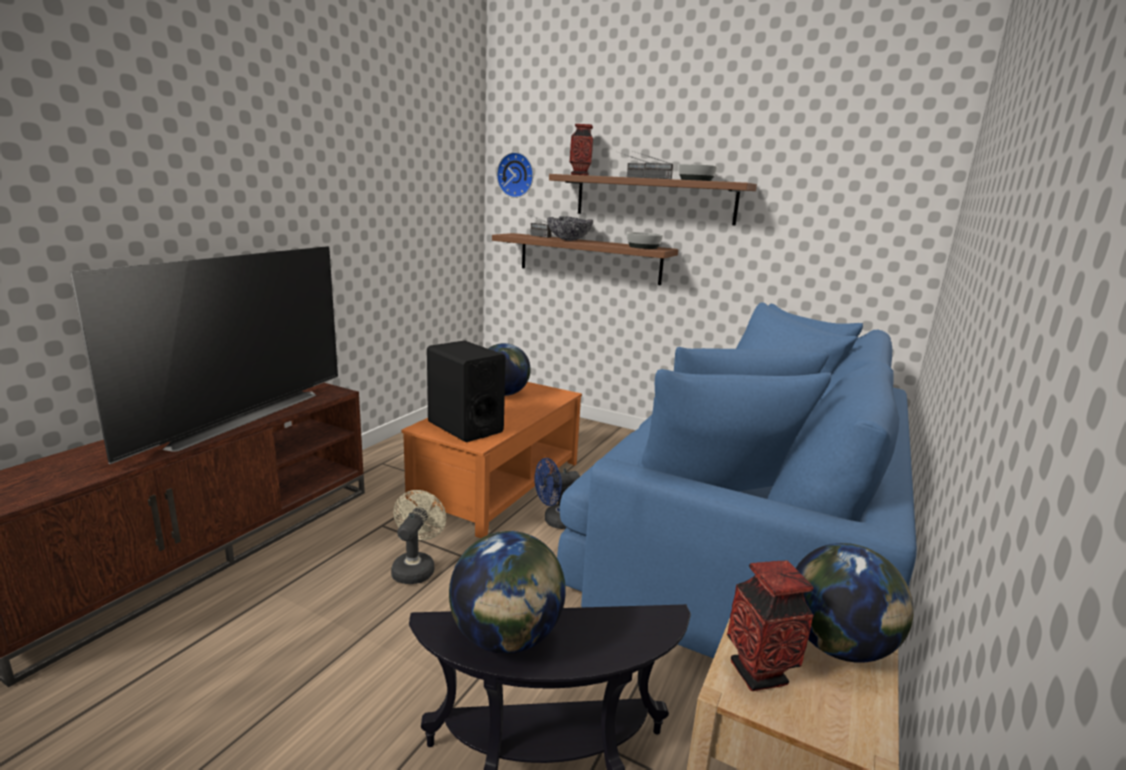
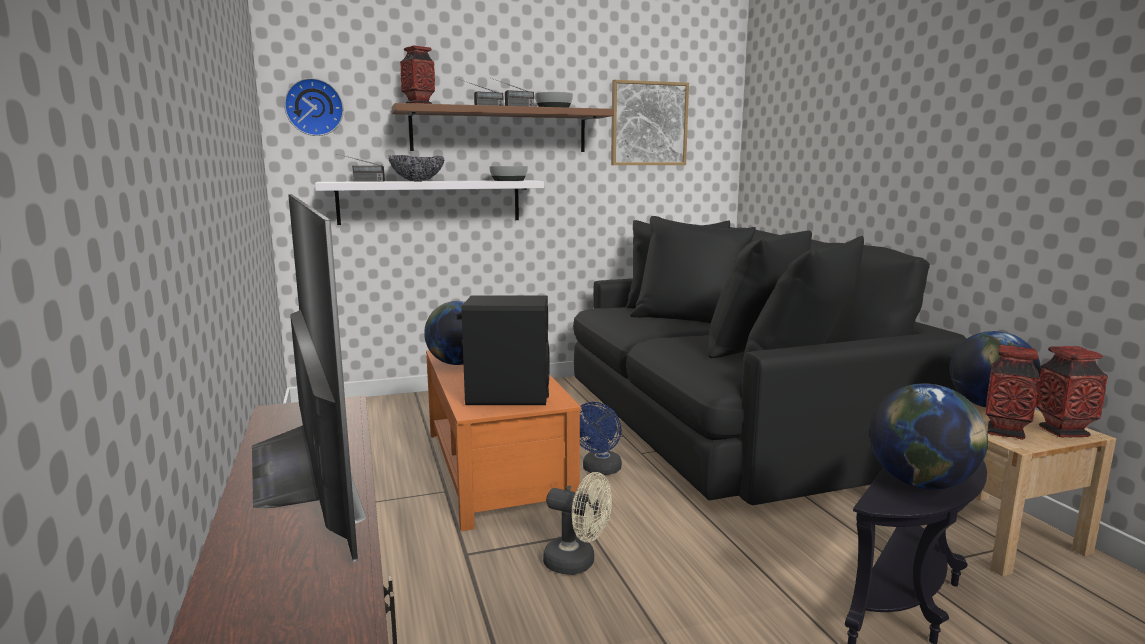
camera: 45 degrees left, 5 degrees down
beige fan [391,490,446,584] -> beige fan turned 150 degrees clockwise [543,472,612,575]
brown shelf [492,233,678,285] -> white shelf [315,180,544,225]
blue sofa [557,302,917,658] -> black sofa [573,216,966,505]
none -> picture [611,80,689,165]
none -> vase [1036,346,1108,437]

